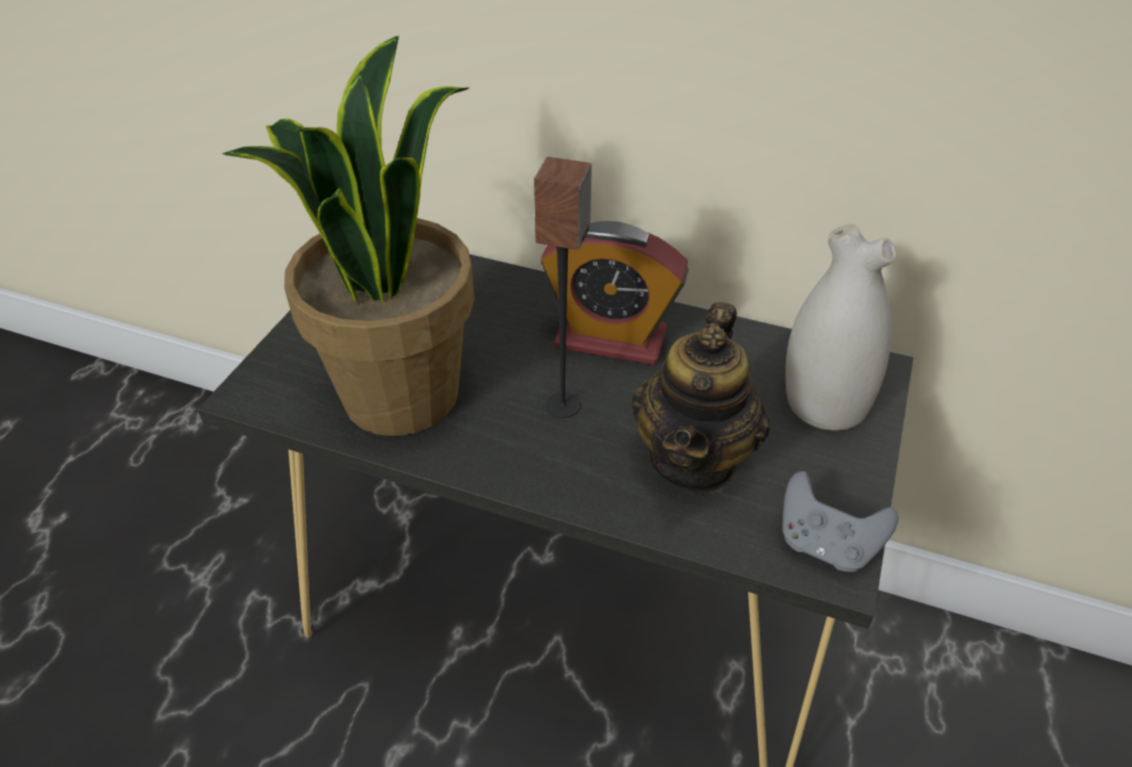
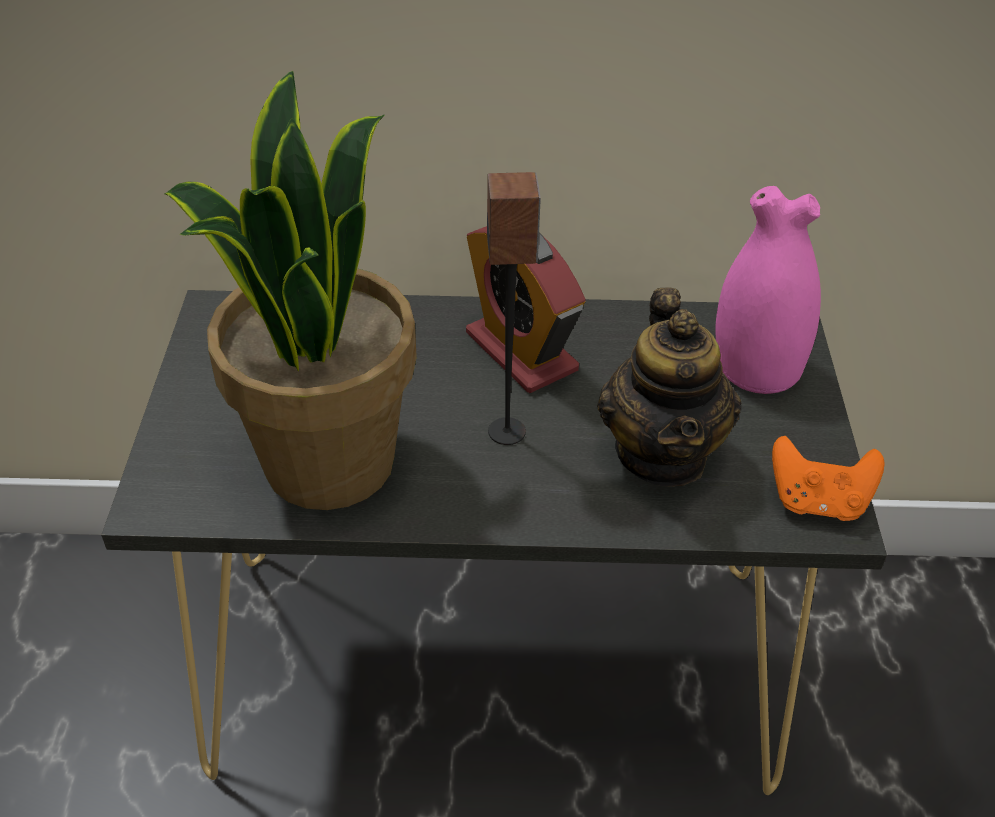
camera: 20 degrees left, 0 degrees up
alarm clock [540,221,689,365] -> alarm clock turned 60 degrees clockwise [466,226,586,393]
grey game controller [783,471,898,572] -> orange game controller [772,436,884,521]
white vase [786,224,897,431] -> pink vase [715,186,821,394]

